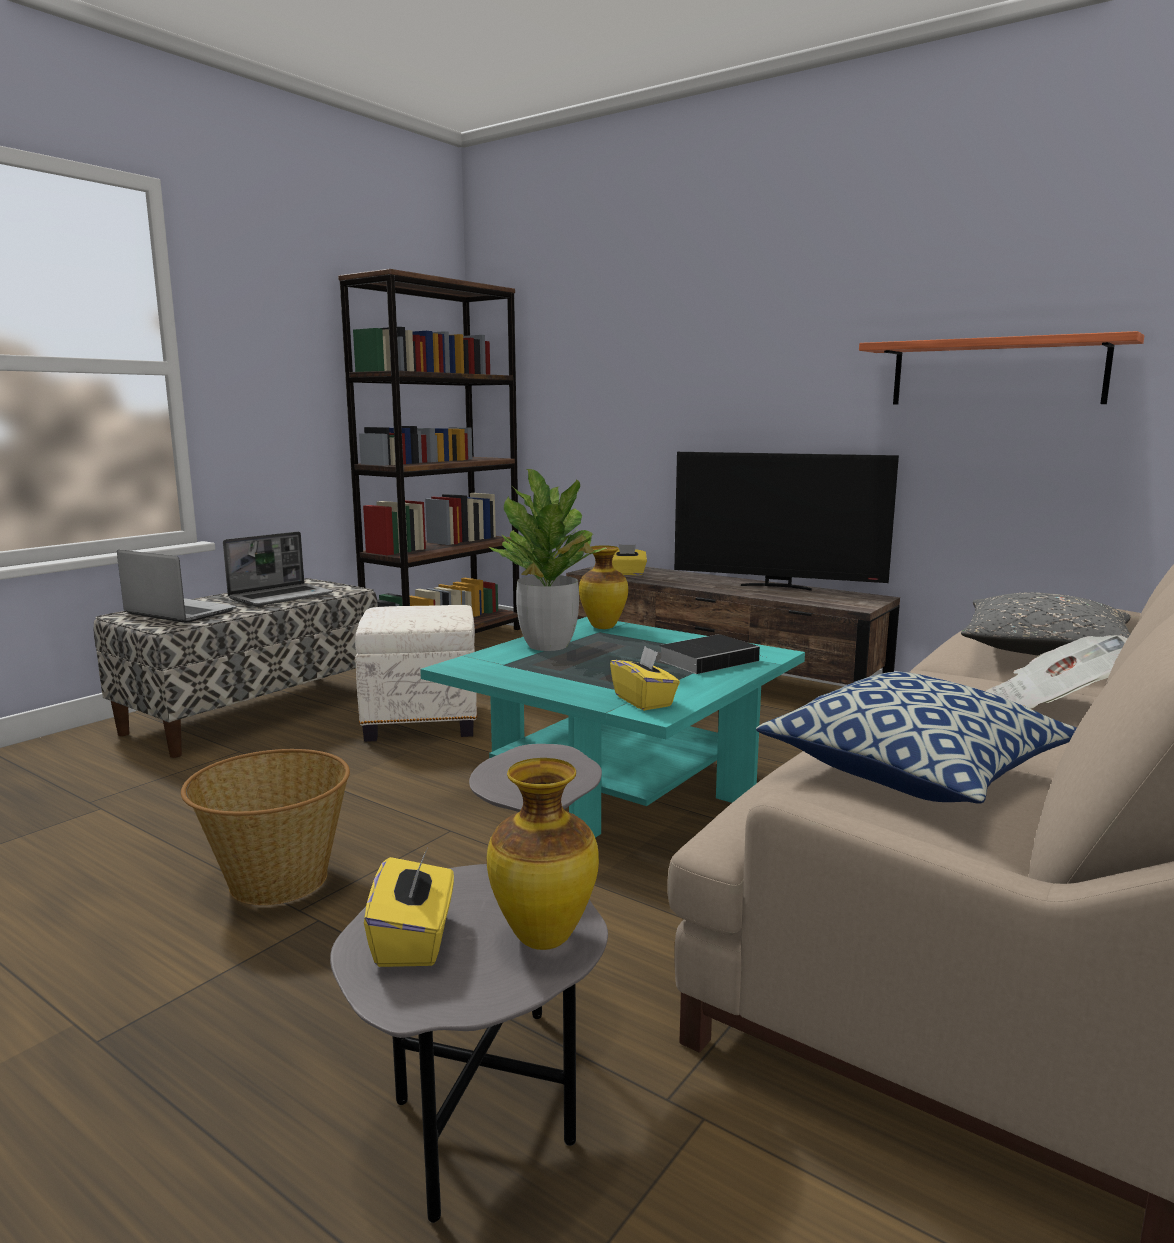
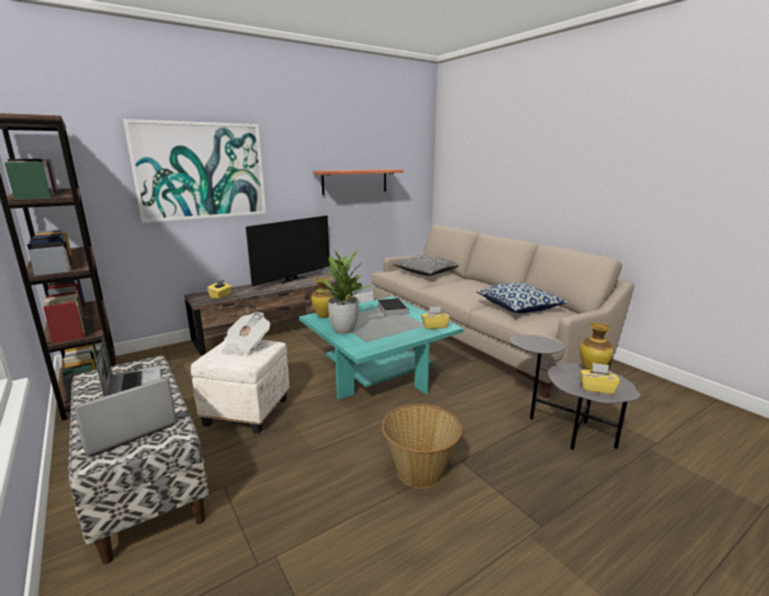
camera: 70 degrees left, 5 degrees up
newspaper [985,635,1128,709] -> newspaper moved to [221,312,270,355]
none -> picture [123,119,266,223]

